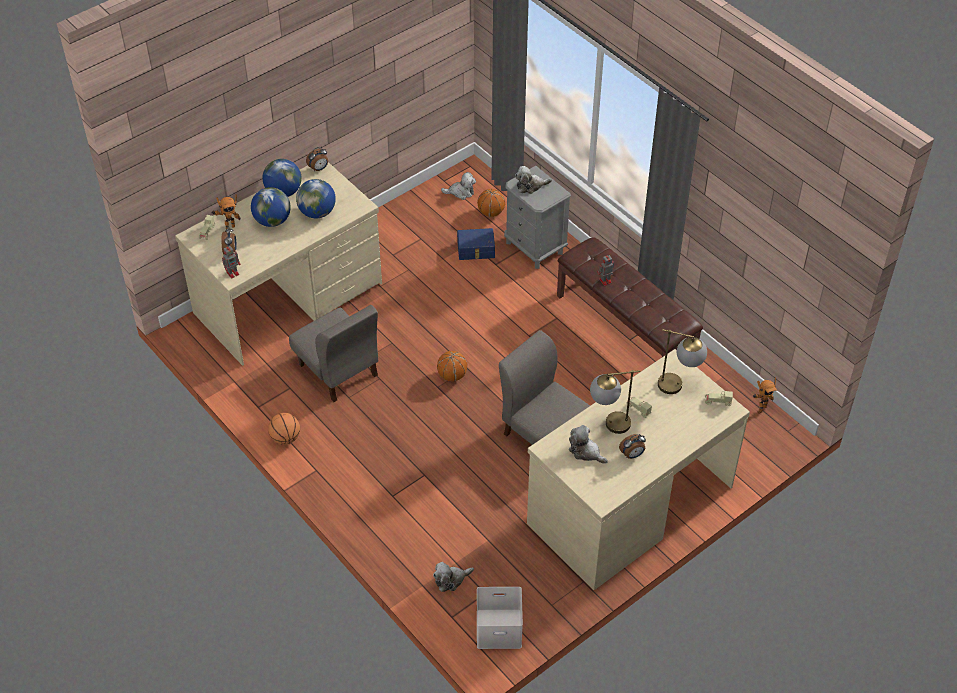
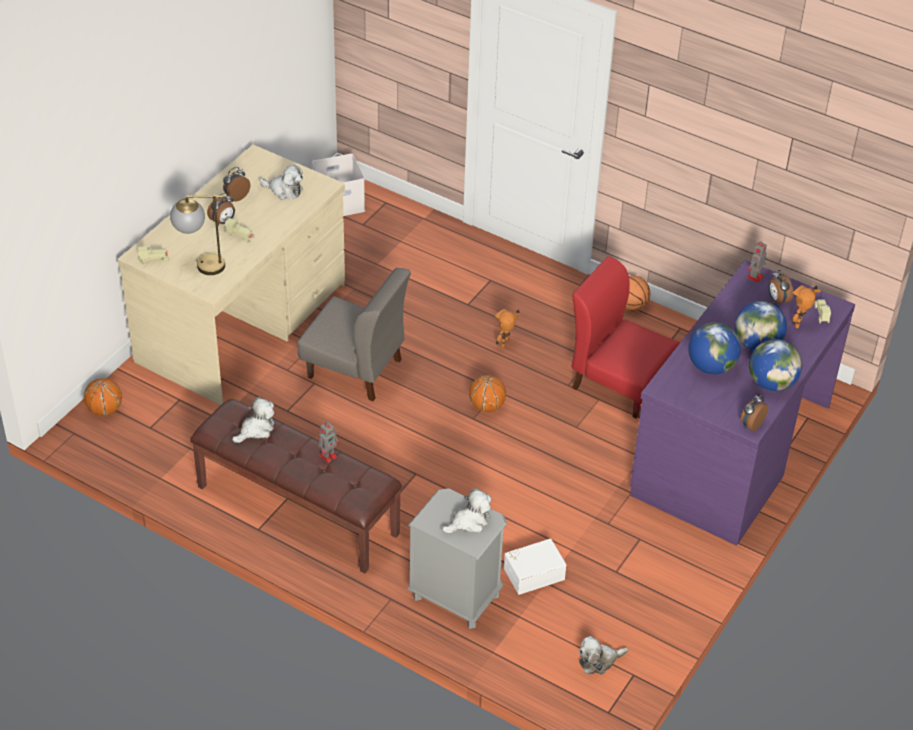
camera: 160 degrees right, 5 degrees down
beige desk [175,162,382,366] -> purple desk [630,260,855,545]
grey chair [289,305,378,402] -> red chair [571,256,680,418]
plush toy [433,562,474,592] -> plush toy moved to [232,397,274,443]
blue storage box [457,228,495,260] -> white storage box [504,539,566,595]
basketball [477,189,505,217] -> basketball moved to [84,378,122,416]
table lamp [590,370,640,434] -> none
toy robot [753,377,777,414] -> toy robot moved to [495,309,520,348]
none -> alarm clock [207,193,235,225]

